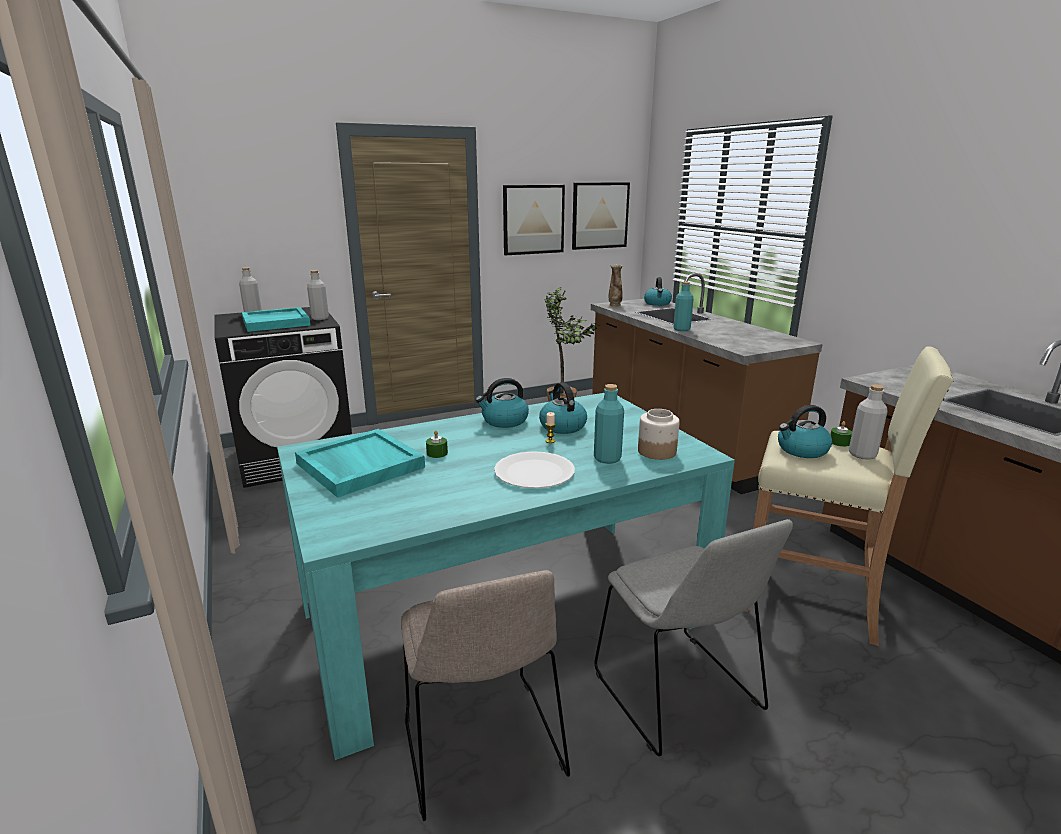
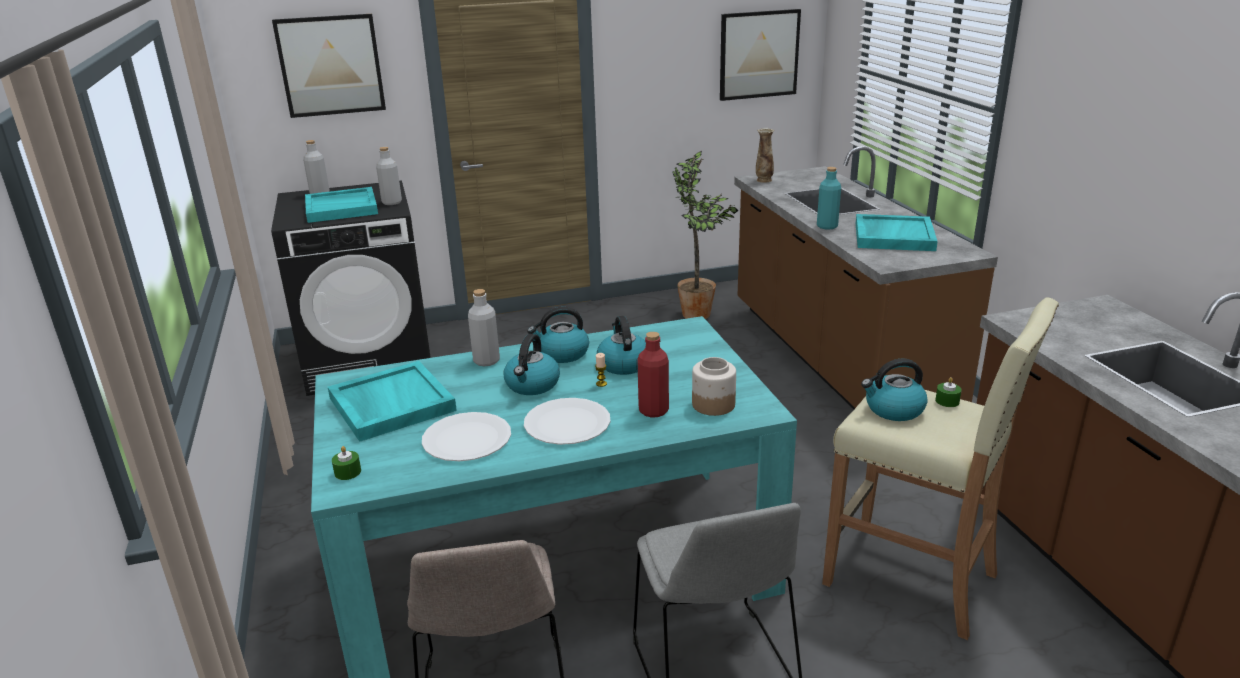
camera: 10 degrees right, 5 degrees up
green candle [426,430,448,458] -> green candle moved to [332,446,361,480]
picture [503,185,565,255] -> picture moved to [272,14,386,118]
turquoise bottle [594,384,624,464] -> red bottle [637,332,669,418]
kettle [644,277,672,306] -> kettle moved to [504,334,560,395]
grey bottle [849,385,888,460] -> grey bottle moved to [468,289,500,366]
none -> white plate [422,412,511,461]
none -> turquoise tray [856,214,938,251]

